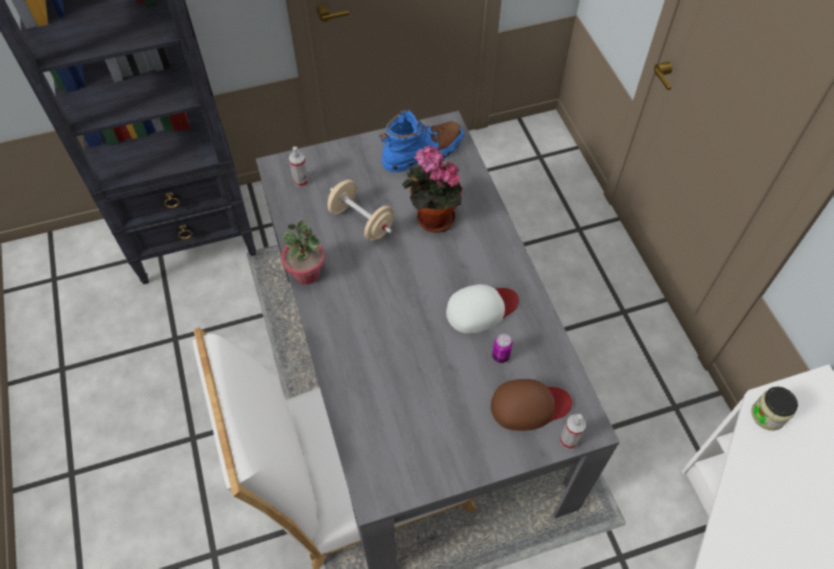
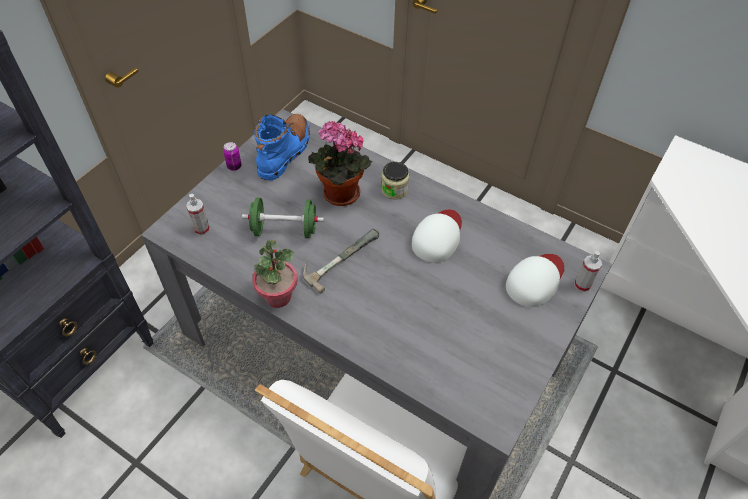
camera: 40 degrees left, 5 degrees down
beige dumbbell [327,179,394,241] -> green dumbbell [242,198,324,238]
brown cap [491,379,572,431] -> white cap [506,254,564,307]
can [492,334,513,363] -> can moved to [223,142,242,171]
jar [751,386,798,431] -> jar moved to [381,162,409,200]
none -> hammer [303,229,379,294]

